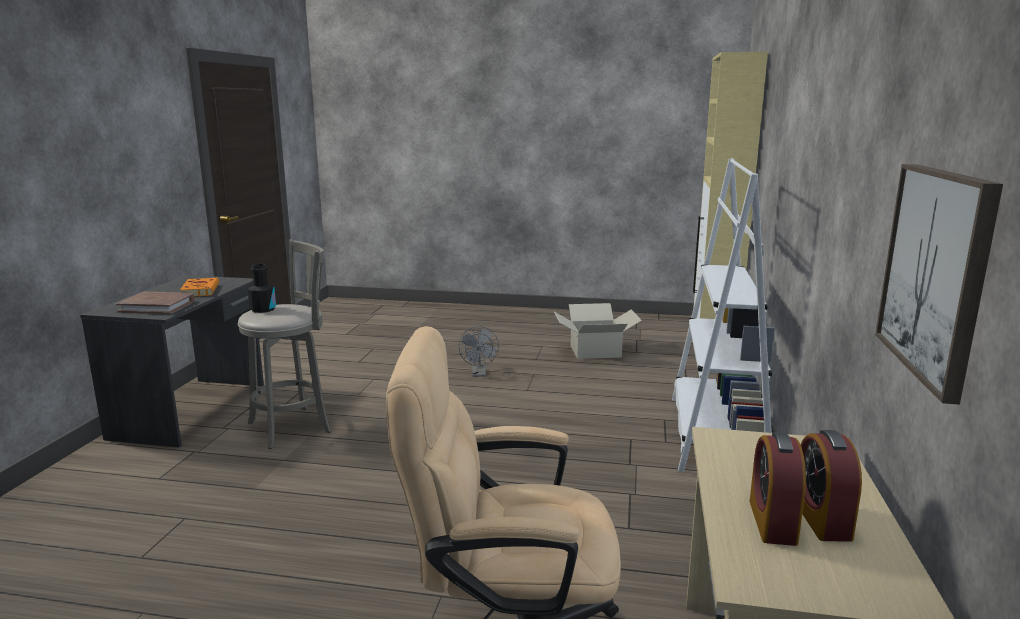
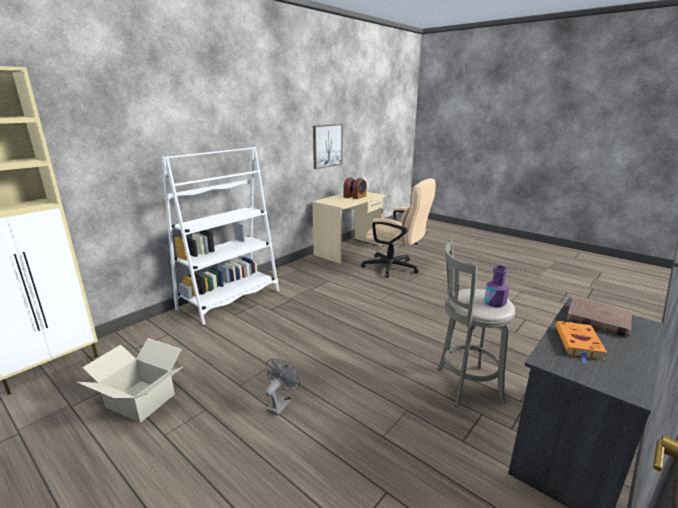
camera: 150 degrees left, 5 degrees up
black bottle [248,264,276,313] -> purple bottle [484,265,509,308]

